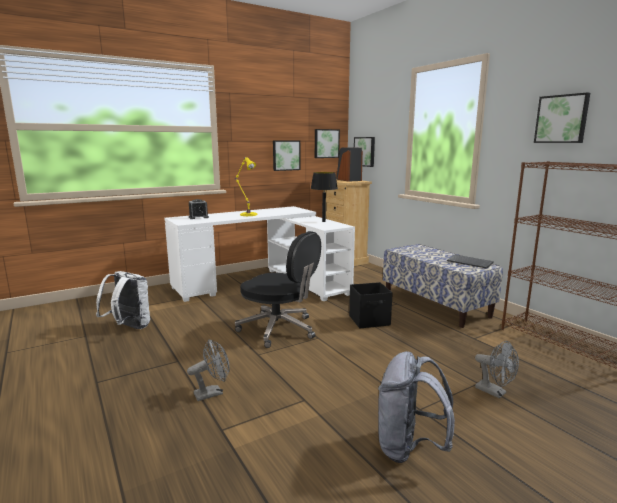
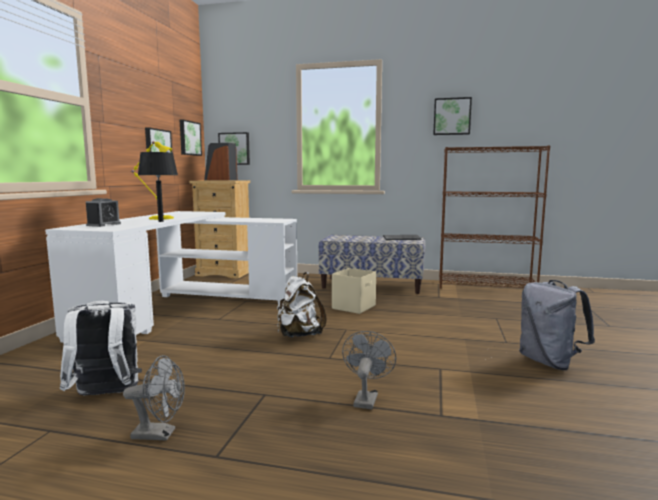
camera: 45 degrees left, 5 degrees down
black office chair [235,231,321,348] -> white backpack [277,272,326,337]
black table lamp [311,172,338,222] -> black table lamp moved to [138,152,178,222]
black storage box [349,282,393,328] -> beige storage box [332,268,376,314]
grey fan [475,341,519,399] -> grey fan moved to [123,355,185,441]

